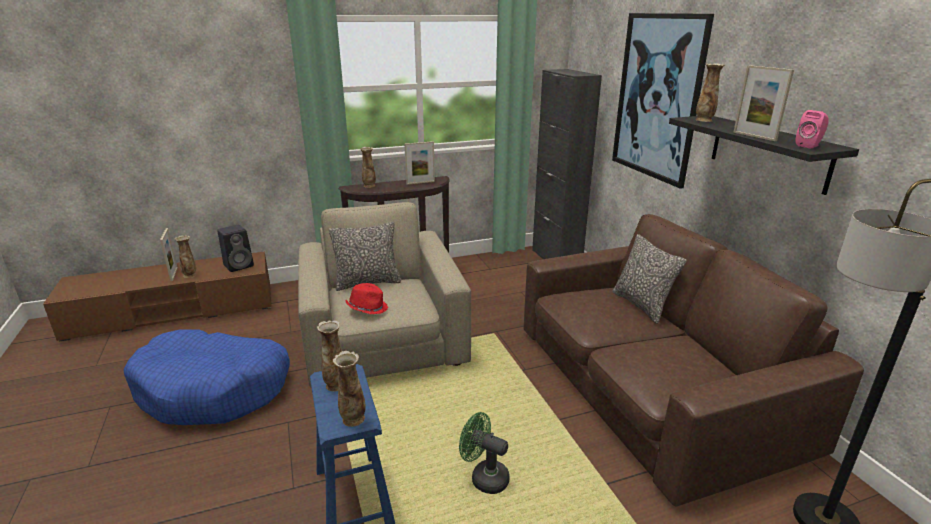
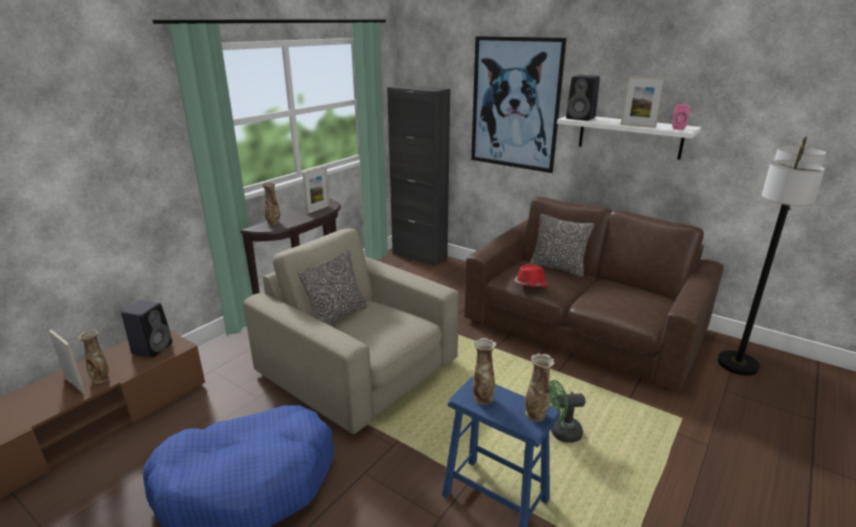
camera: 35 degrees left, 0 degrees up
red hat [346,283,388,314] -> red hat moved to [514,264,548,287]
black shelf [669,116,859,195] -> white shelf [557,116,701,160]
vase [696,63,725,122] -> black speaker [566,75,600,121]

